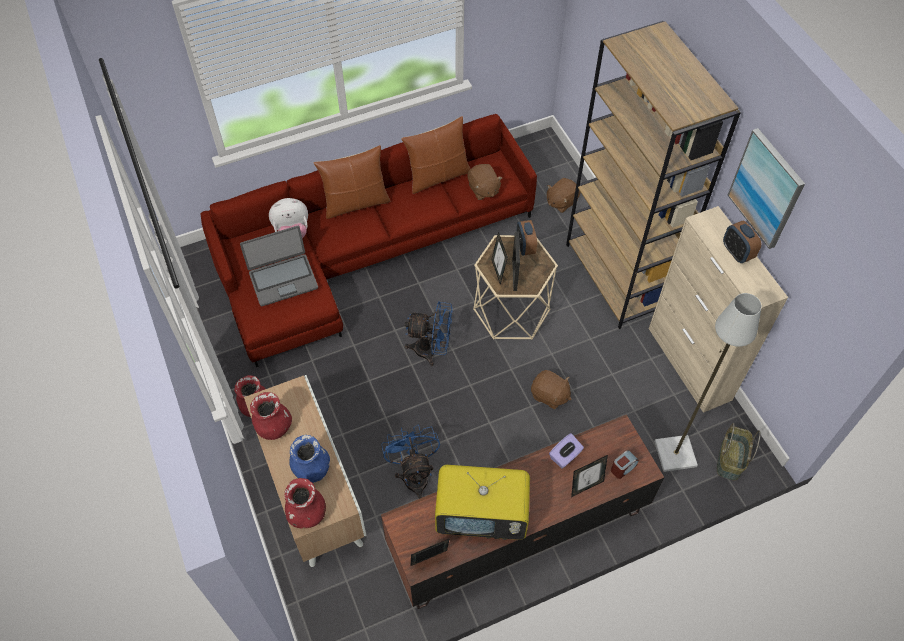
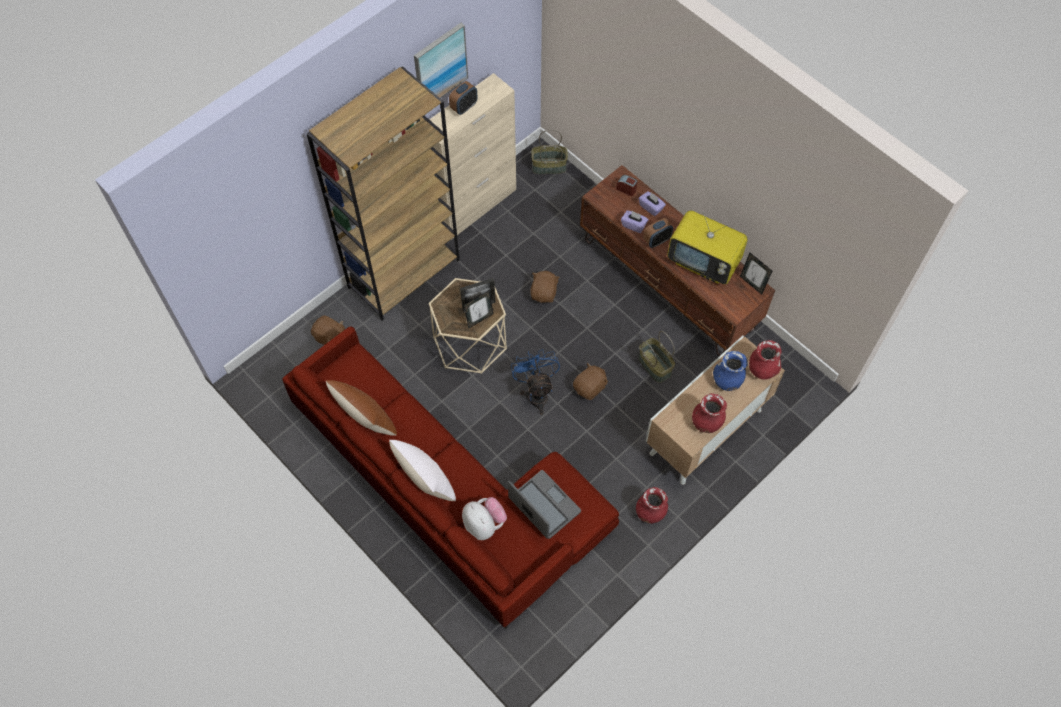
camera: 110 degrees left, 5 degrees up
brown pillow [314,145,391,219] -> white pillow [389,440,456,501]
blue fan [381,425,440,499] -> basket [638,331,675,383]
television [435,465,530,540] -> television turned 135 degrees clockwise [667,211,748,284]
brown plush toy [467,164,503,200] -> brown plush toy moved to [573,363,608,400]
alarm clock [516,220,537,256] -> alarm clock moved to [643,218,673,248]
picture frame [571,455,608,497] -> purple tissue box [639,191,666,216]
grey floor lamp [654,293,762,472] -> none

